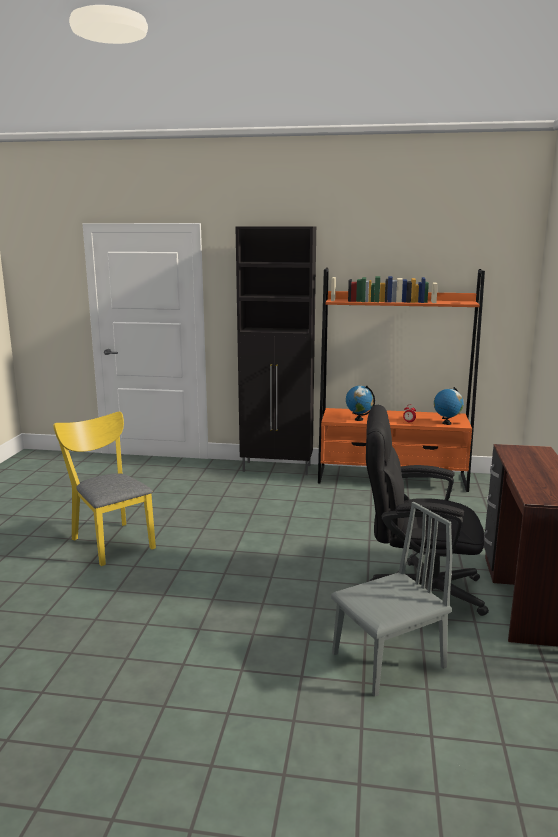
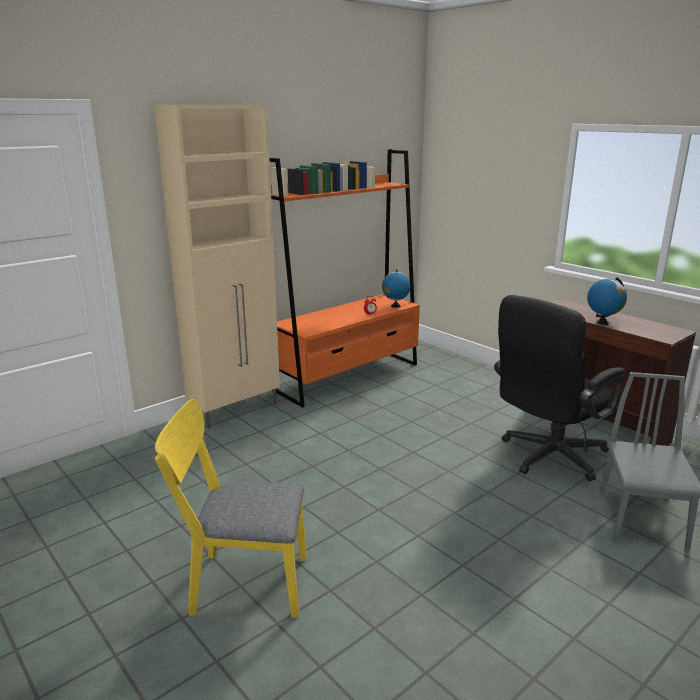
camera: 50 degrees left, 5 degrees up
black cabinet [235,226,316,475] -> beige cabinet [154,105,280,429]
globe [346,385,375,421] -> globe moved to [587,277,627,325]

